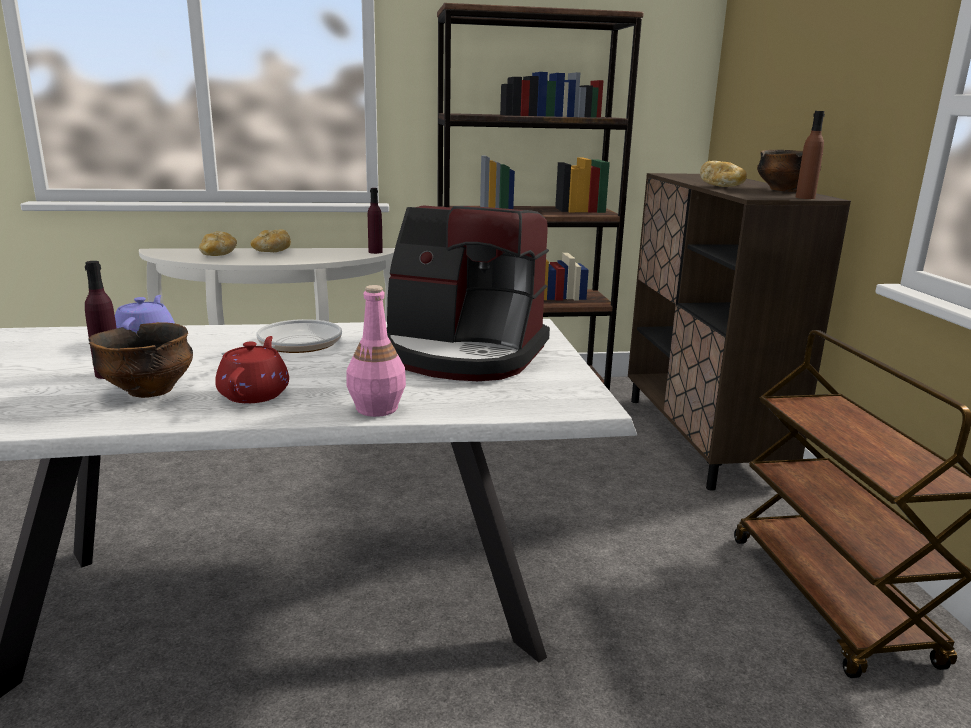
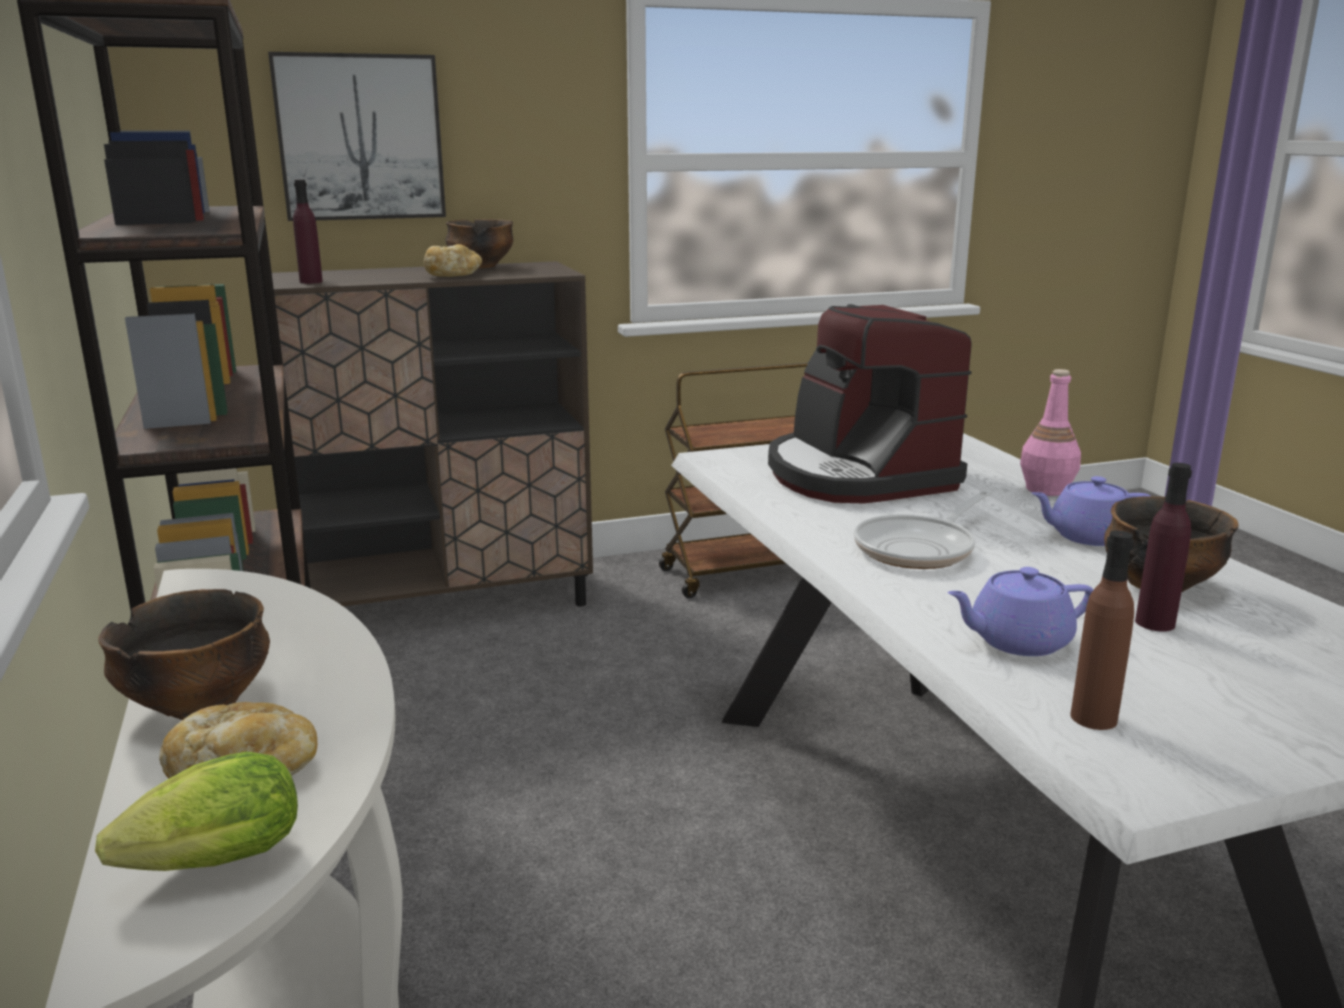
camera: 100 degrees left, 0 degrees up
red teapot [215,336,289,403] -> purple teapot [1031,476,1150,546]
frying pan [221,319,342,355] -> frying pan turned 60 degrees counterclockwise [854,489,993,569]
bread [251,229,291,252] -> bowl [98,589,270,720]
purple bottle [368,188,383,254] -> purple bottle moved to [293,180,323,284]
coffee machine [387,205,550,381] -> coffee machine turned 150 degrees clockwise [768,304,972,503]
brown bottle [796,111,825,199] -> brown bottle moved to [1070,531,1134,730]
none -> lettuce [95,752,298,871]
none -> picture [268,52,446,221]

